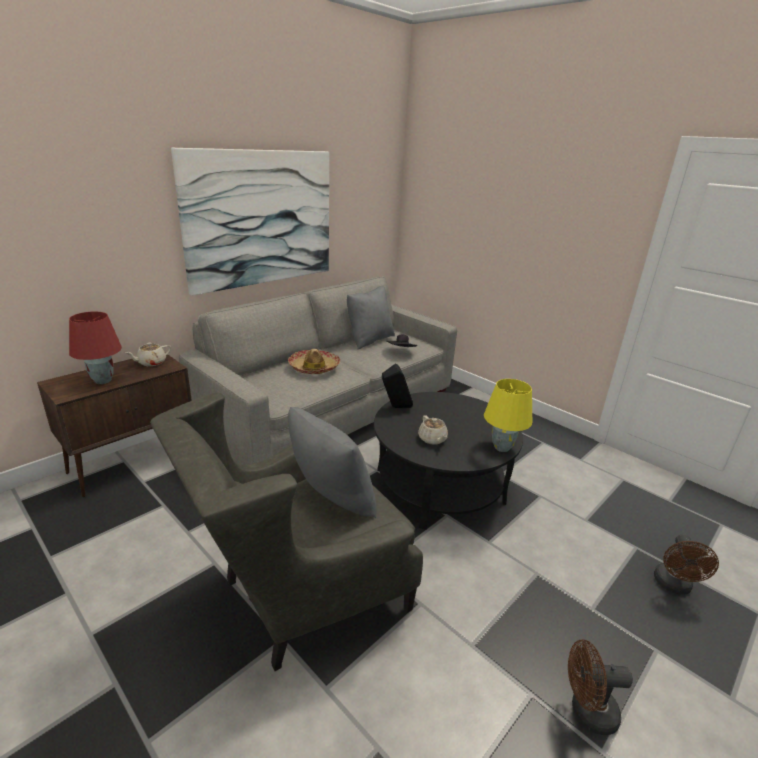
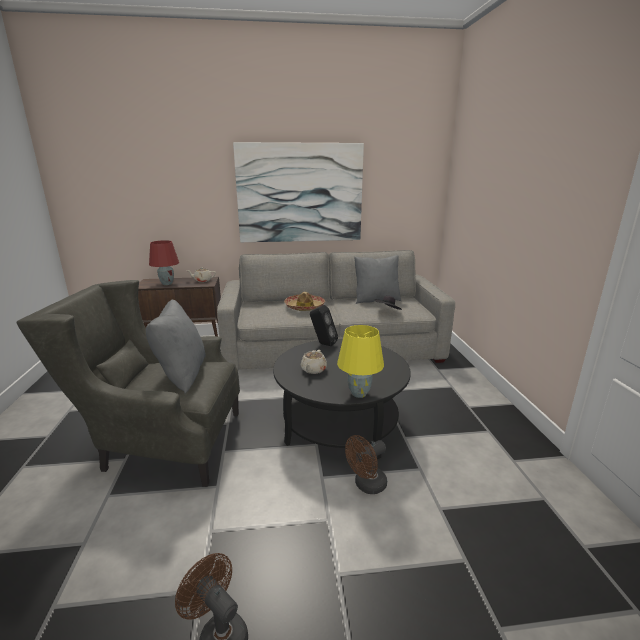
camera: 40 degrees right, 5 degrees down
brown fan [654,535,719,595] -> brown fan moved to [345,435,387,494]

